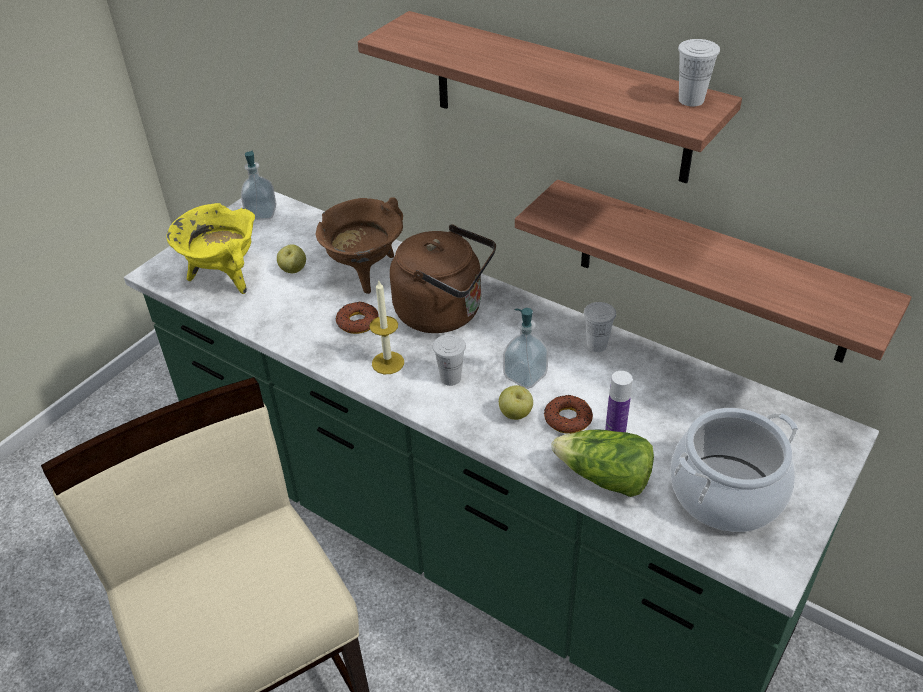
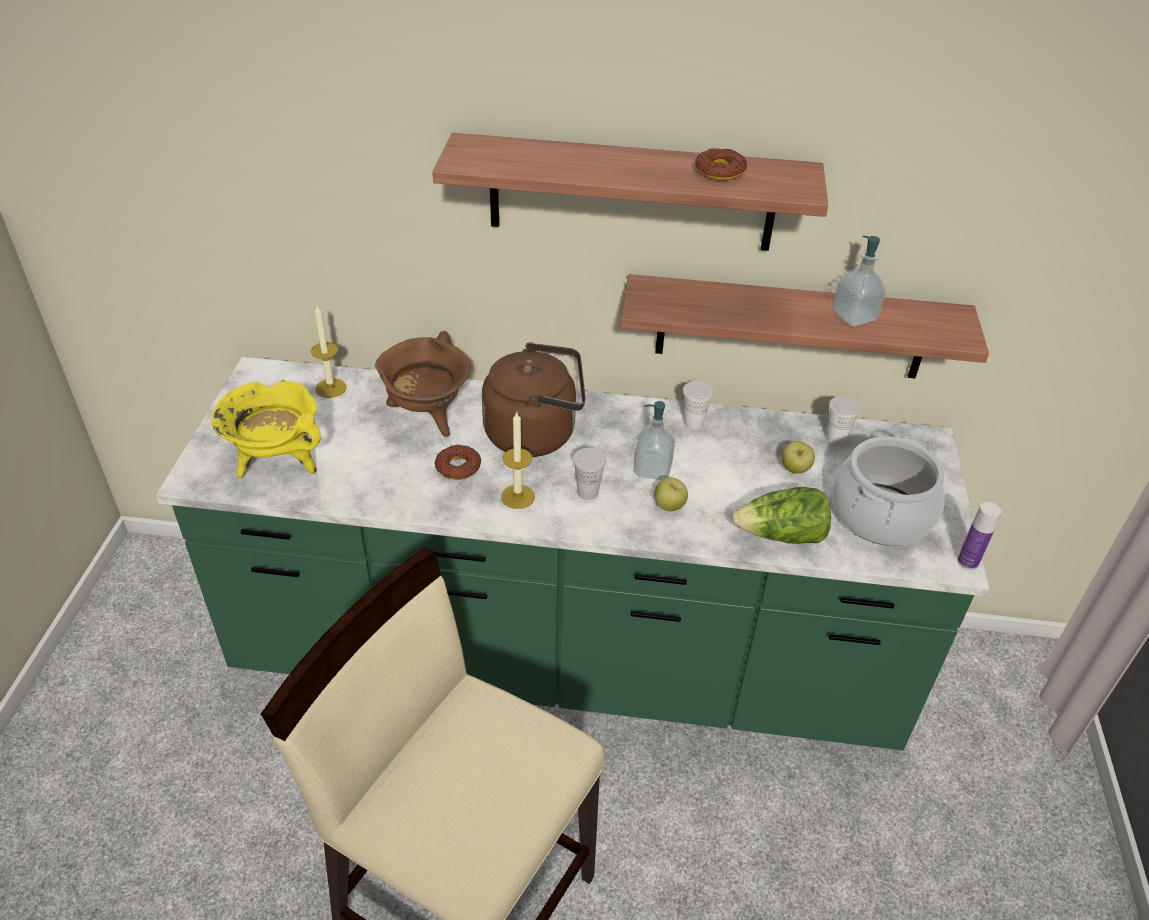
camera: 30 degrees left, 0 degrees up
soap dispenser [241,151,277,220] -> soap dispenser moved to [832,236,886,327]
apple [277,244,306,273] -> apple moved to [781,441,815,474]
donut [544,395,593,434] -> donut moved to [695,148,747,181]
bottle [605,371,633,432] -> bottle moved to [957,502,1002,570]
white cup [678,39,720,106] -> white cup moved to [826,396,861,445]
none -> candle [311,306,347,398]

